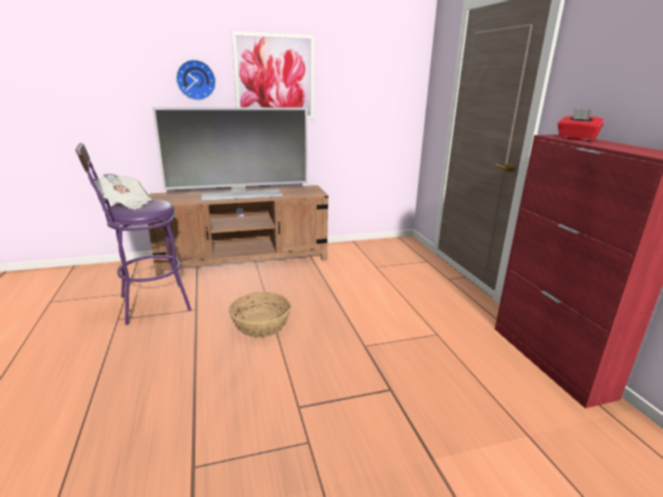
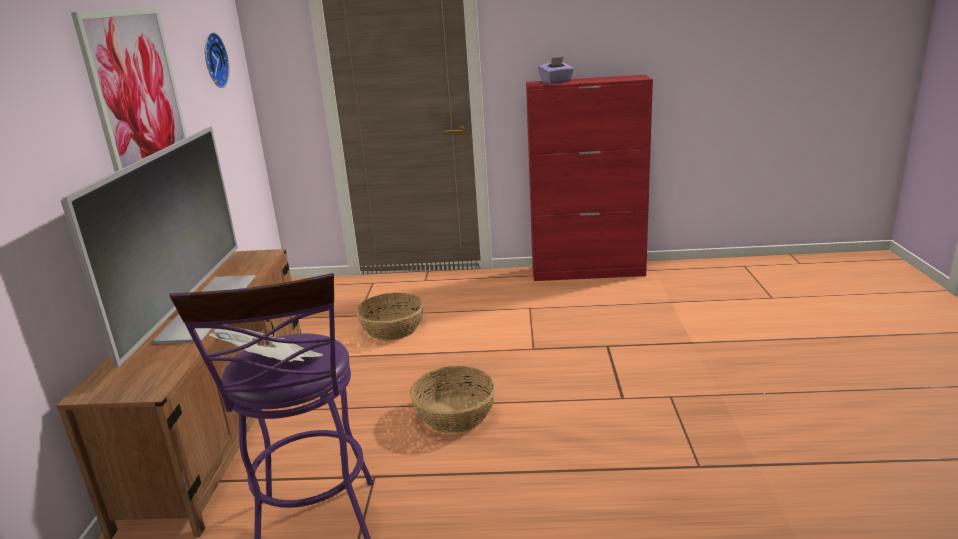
camera: 70 degrees left, 0 degrees up
wall clock [176,60,216,100] -> wall clock moved to [205,32,229,88]
red tissue box [558,109,605,141] -> purple tissue box [538,57,574,84]
none -> basket [356,293,424,341]

